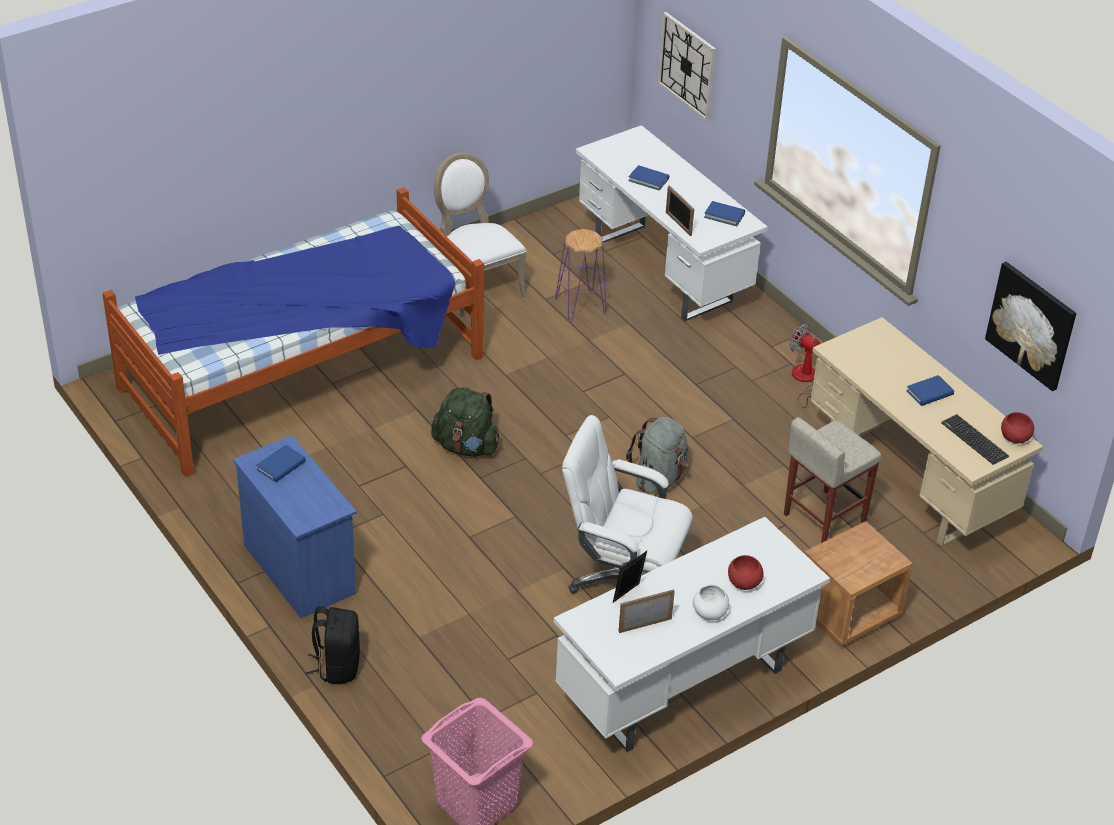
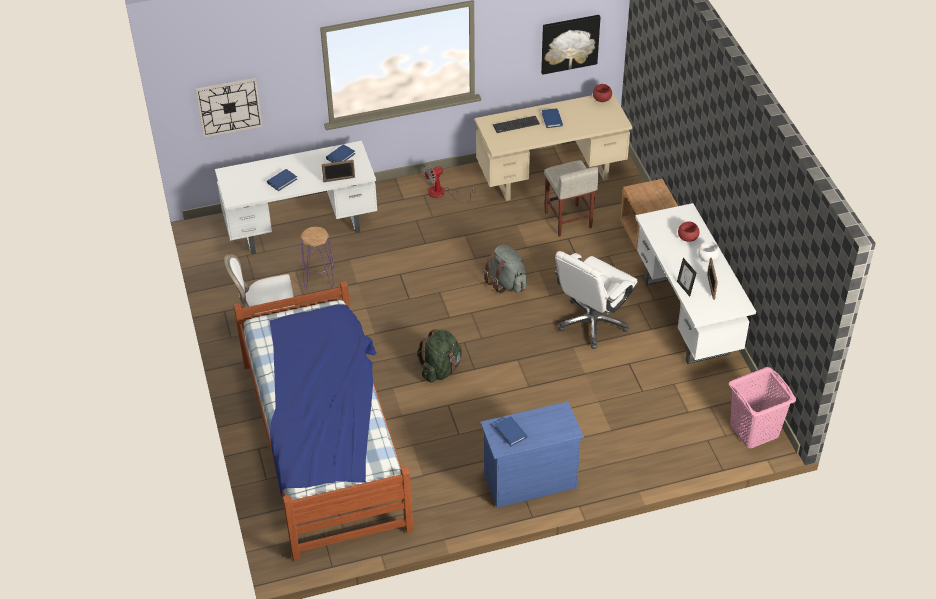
camera: 70 degrees left, 5 degrees up
black backpack [306,606,360,684] -> none
keyboard [941,414,1009,465] -> keyboard moved to [493,116,540,133]

